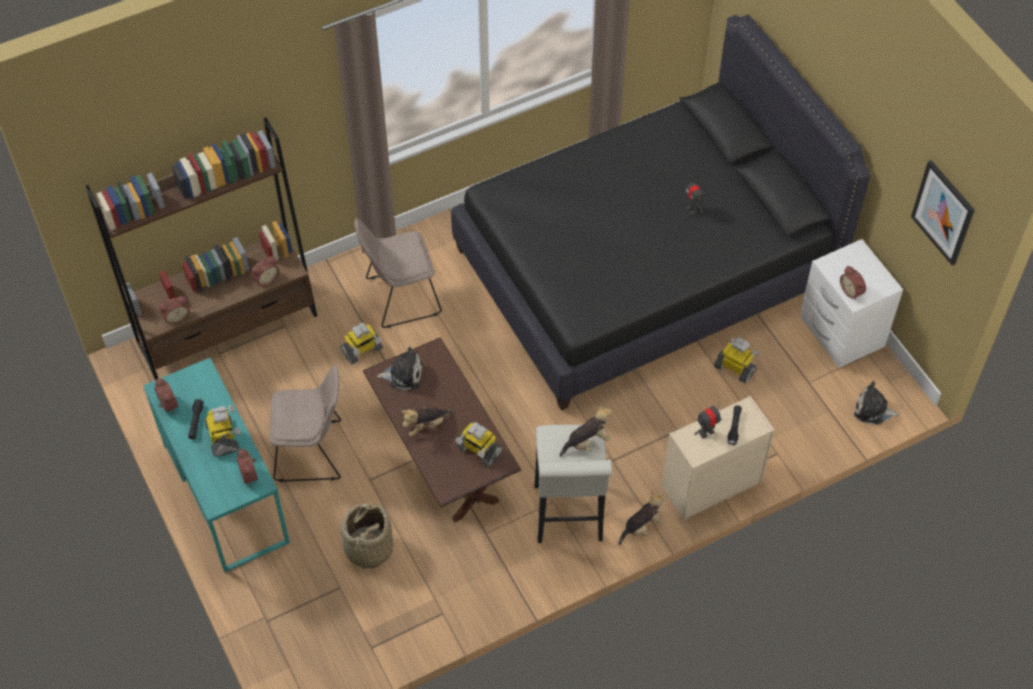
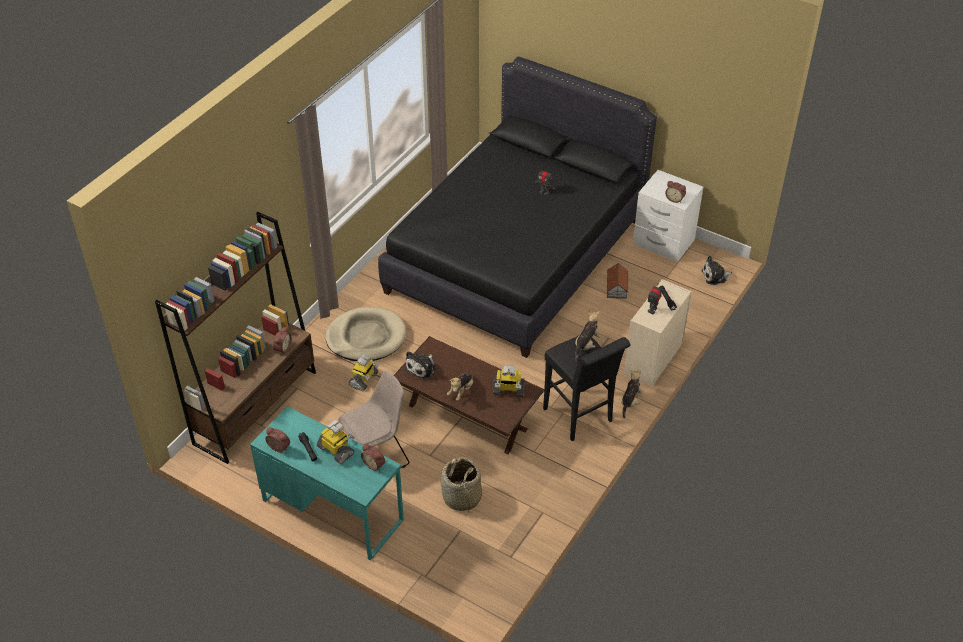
camera: 30 degrees left, 10 degrees down
alarm clock [160,296,190,324] -> none
beige chair [355,218,442,328] -> beige dog bed [326,307,406,361]
plush toy [377,347,423,390] -> plush toy turned 150 degrees clockwise [405,351,436,380]
white stool [535,425,612,543] -> black stool [543,335,631,441]
toy robot [714,337,759,384] -> toy house [607,263,629,299]
picture [911,160,975,266] -> none

